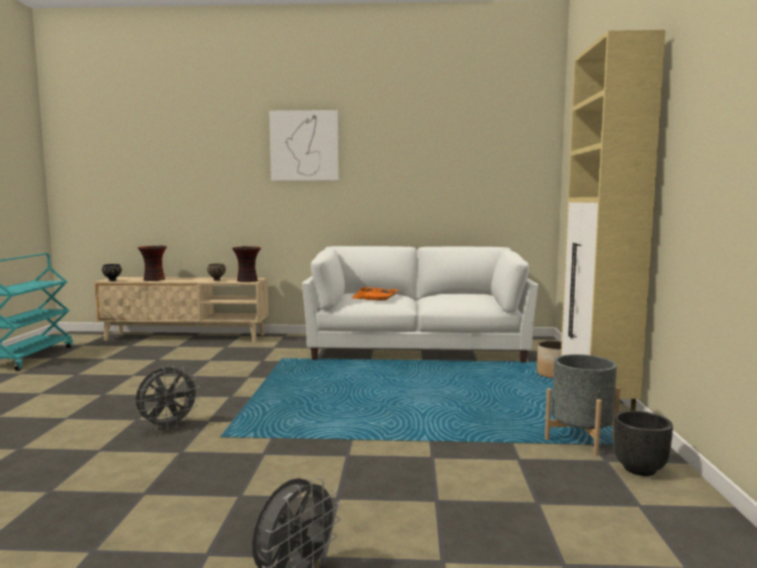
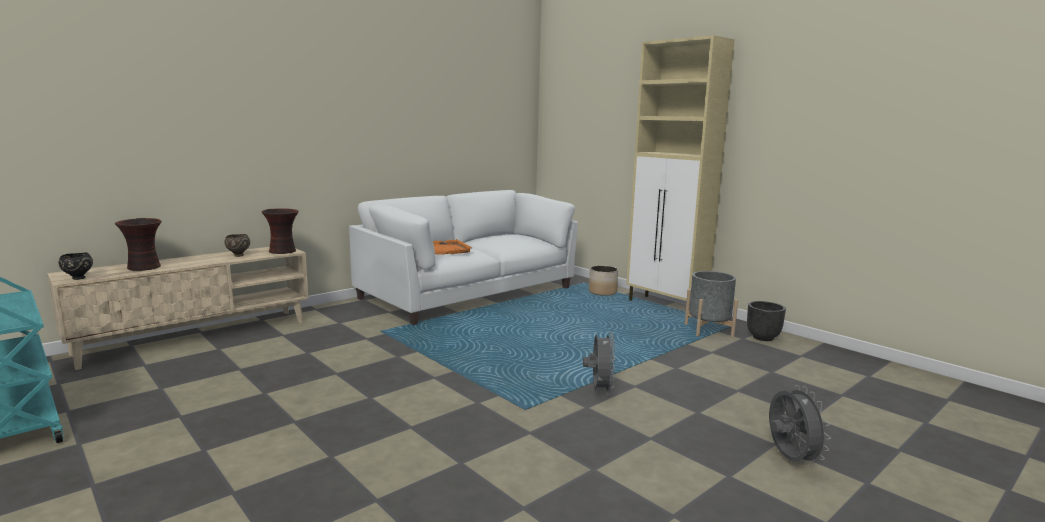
camera: 45 degrees left, 5 degrees up
grey fan [136,366,200,430] -> grey fan moved to [583,331,615,395]
picture [269,110,339,181] -> none

